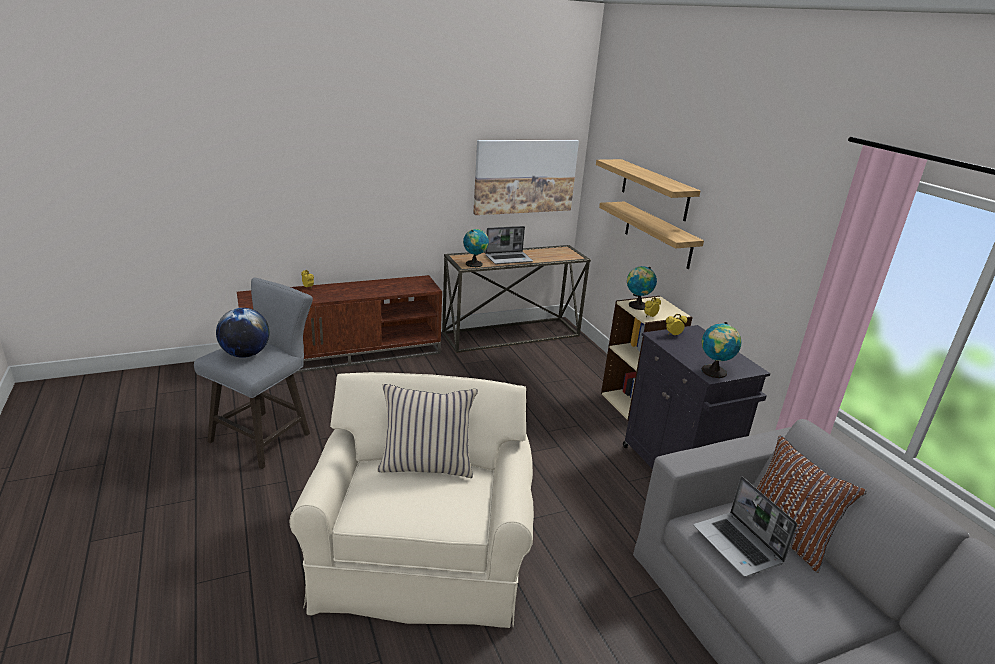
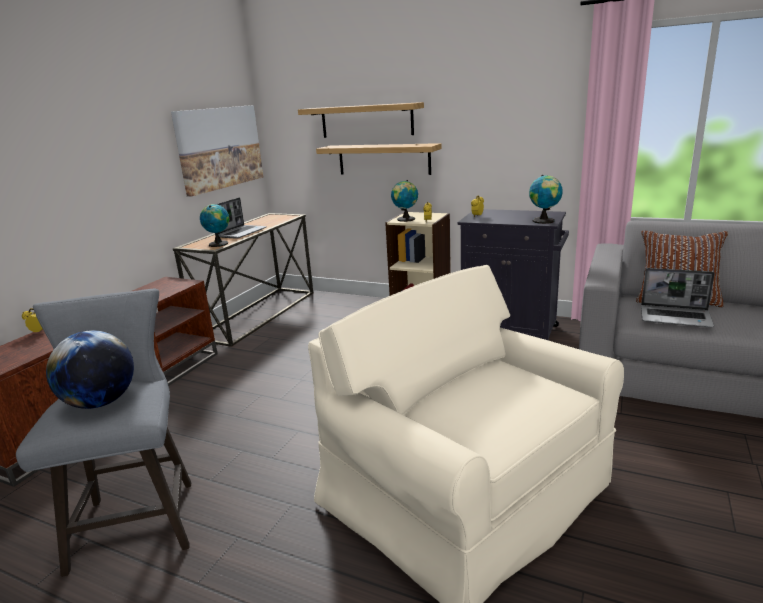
camera: 40 degrees left, 5 degrees down
beige pillow [377,384,478,478] -> none

